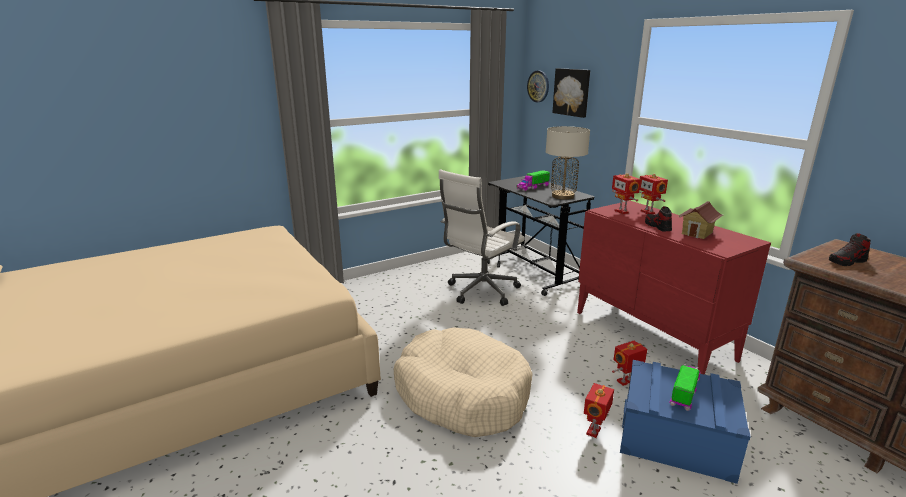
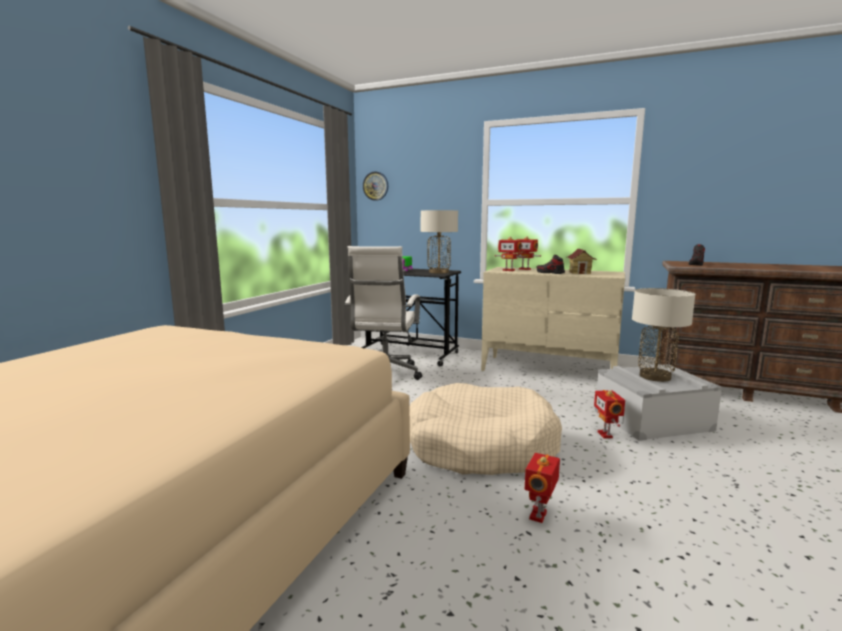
camera: 35 degrees left, 10 degrees down
picture [552,68,590,118] -> none
red cabinet [577,201,771,375] -> beige cabinet [481,267,625,371]
toy robot [612,341,647,386] -> toy robot moved to [525,453,560,523]
blue storage box [620,360,751,484] -> grey storage box [595,363,722,441]
toy truck [669,363,700,411] -> table lamp [632,288,695,382]

